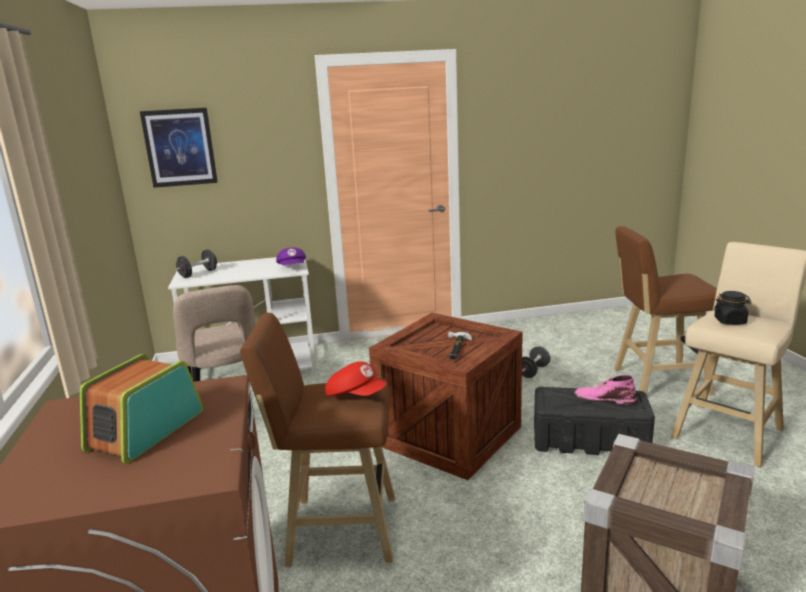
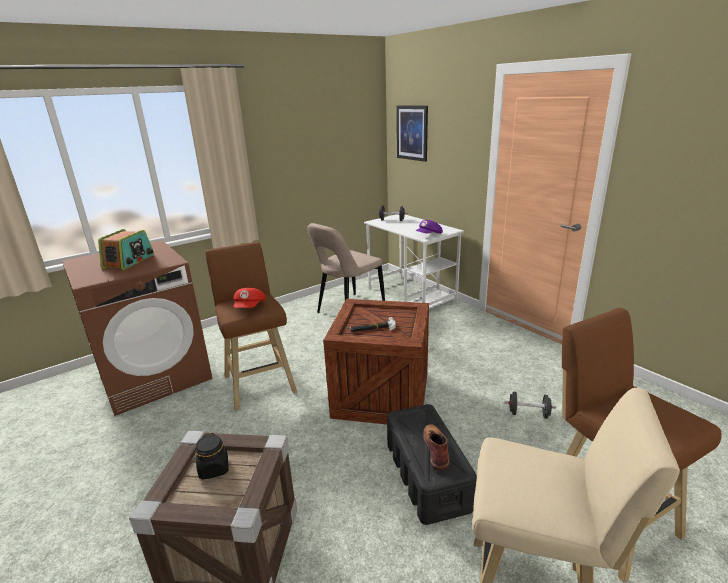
camera: 65 degrees right, 5 degrees up
radio [79,354,203,464] -> radio turned 105 degrees clockwise [98,229,154,270]
pink boot [575,375,637,405] -> brown boot [423,424,449,471]
black jar [714,291,752,325] -> black jar moved to [195,433,229,480]

